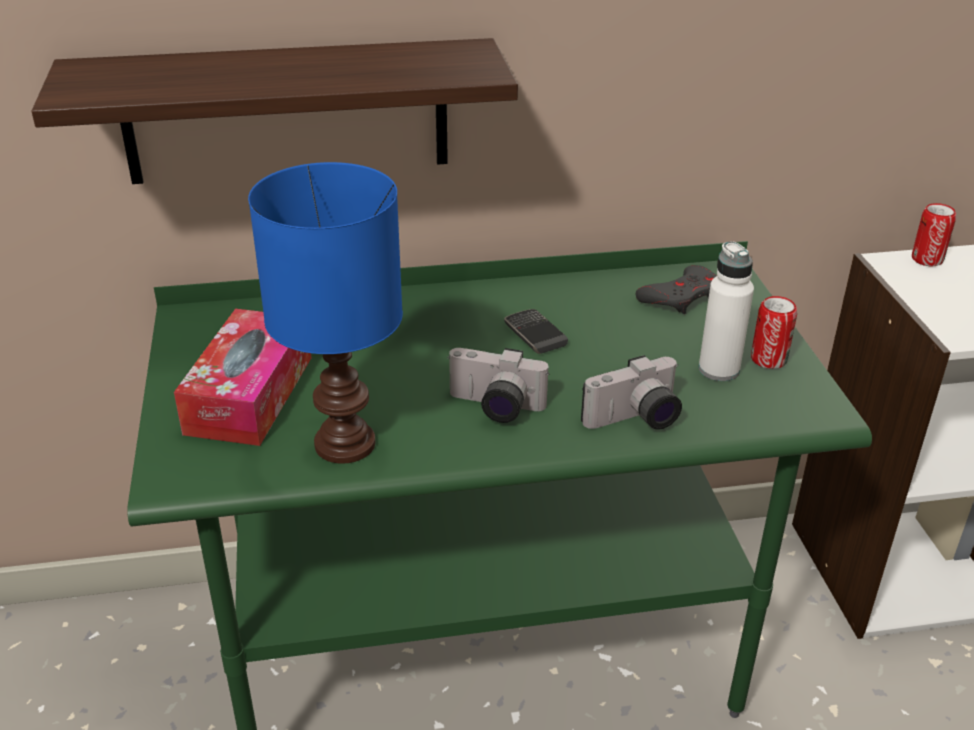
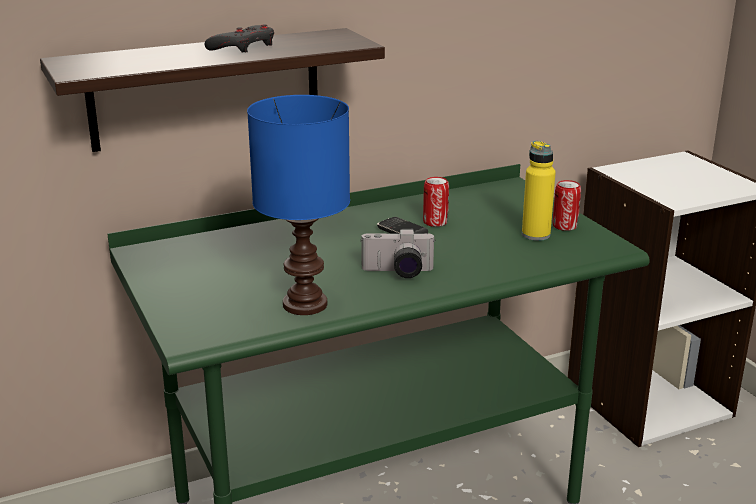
camera: 15 degrees left, 10 degrees down
tissue box [174,309,312,446] -> none
camera [581,355,682,430] -> none
grey game controller [636,265,716,314] -> grey game controller moved to [205,24,274,53]
white bottle [699,241,754,381] -> yellow bottle [522,141,556,241]
can [912,203,956,266] -> can moved to [423,177,449,227]

